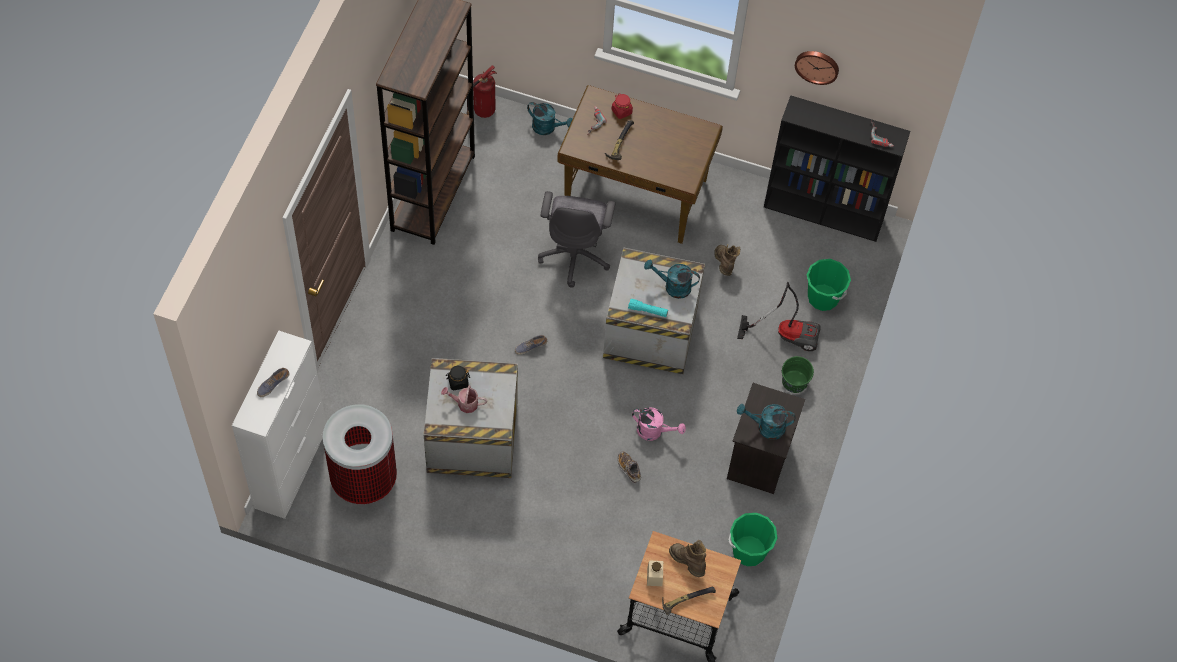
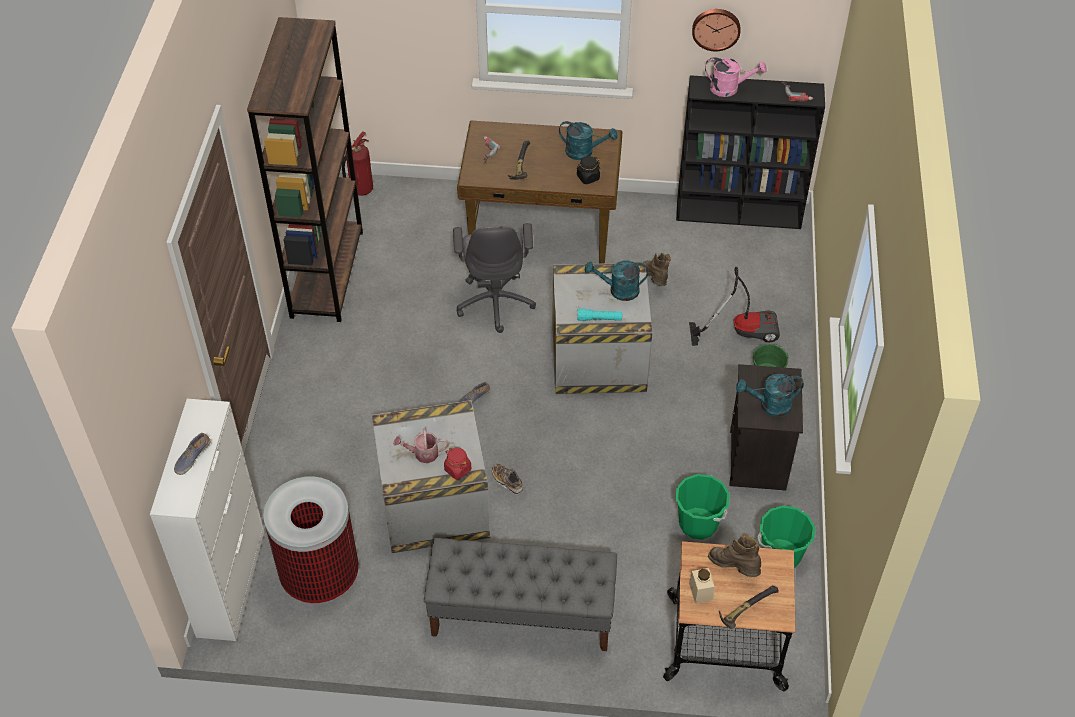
camera: 10 degrees left, 10 degrees down
black jar [446,366,470,390] -> black jar moved to [577,156,600,184]
turquoise watering can [527,102,573,135] -> turquoise watering can moved to [559,121,618,160]
red jar [612,93,633,119] -> red jar moved to [444,448,471,480]
shoe [618,452,641,483] -> shoe moved to [492,464,523,495]
pink watering can [632,408,686,441] -> pink watering can moved to [705,57,767,97]
green bucket [807,259,851,311] -> green bucket moved to [675,474,730,540]
none -> grey bench [424,538,617,651]

